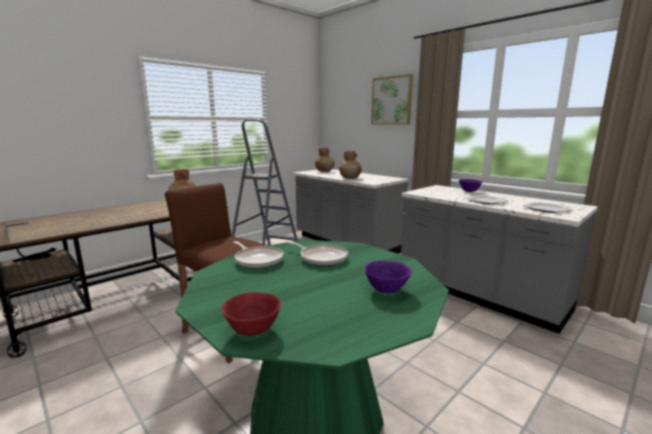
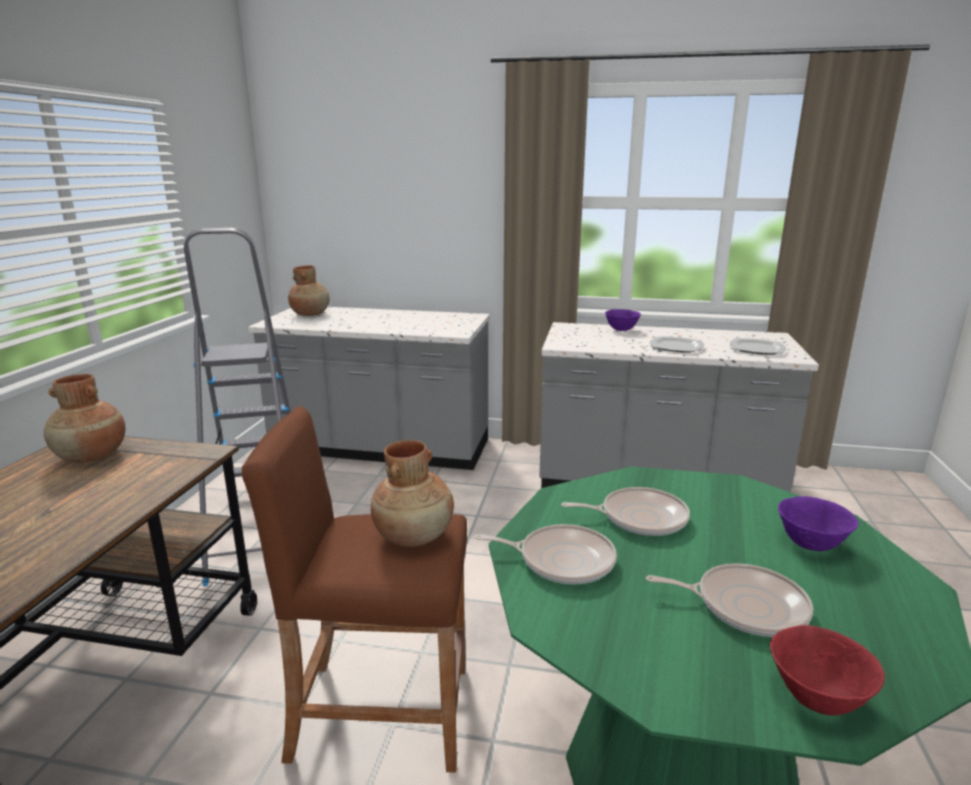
camera: 35 degrees left, 5 degrees up
brown vase [339,151,362,179] -> brown vase moved to [371,440,454,547]
picture [371,74,413,125] -> none
none -> frying pan [646,563,813,637]

